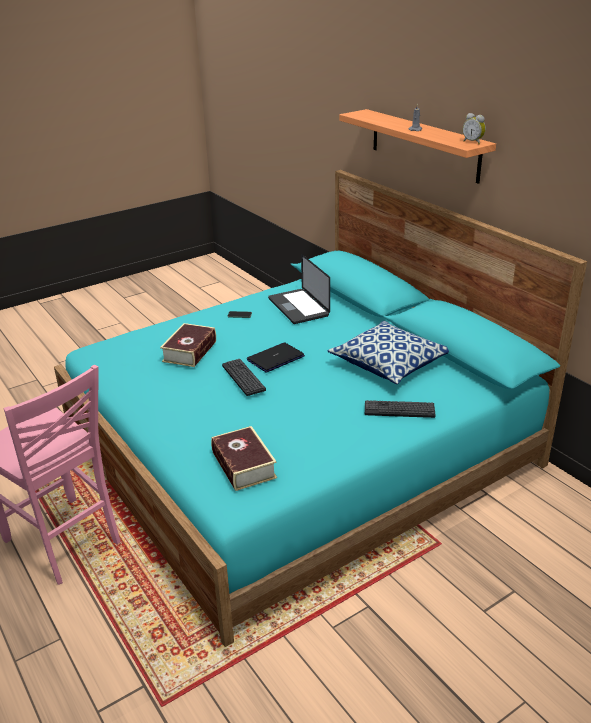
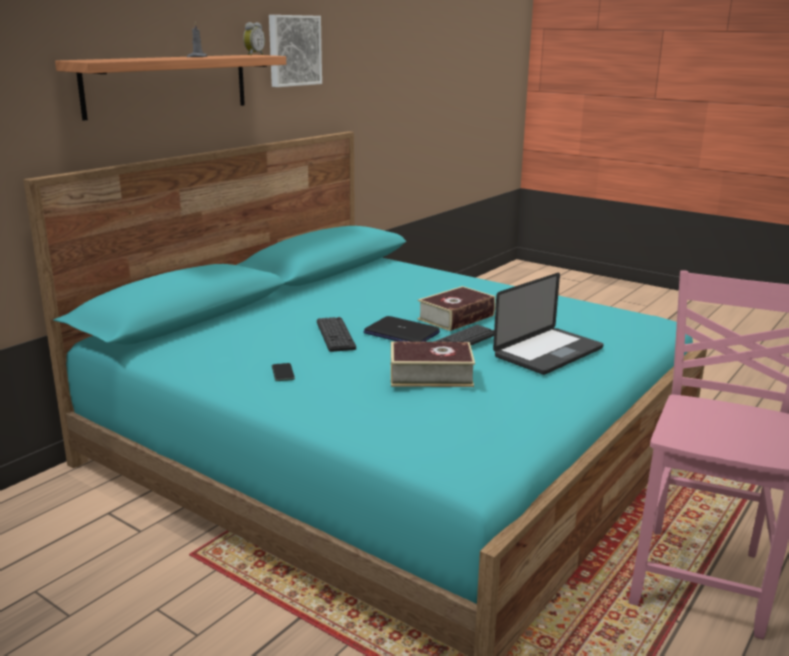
camera: 110 degrees left, 10 degrees down
book [211,426,277,491] -> book moved to [417,286,496,331]
laptop [268,254,330,324] -> laptop moved to [493,273,603,375]
pillow [328,321,449,384] -> none
keyboard [365,400,435,418] -> keyboard moved to [317,317,356,352]
none -> picture [269,15,322,87]

